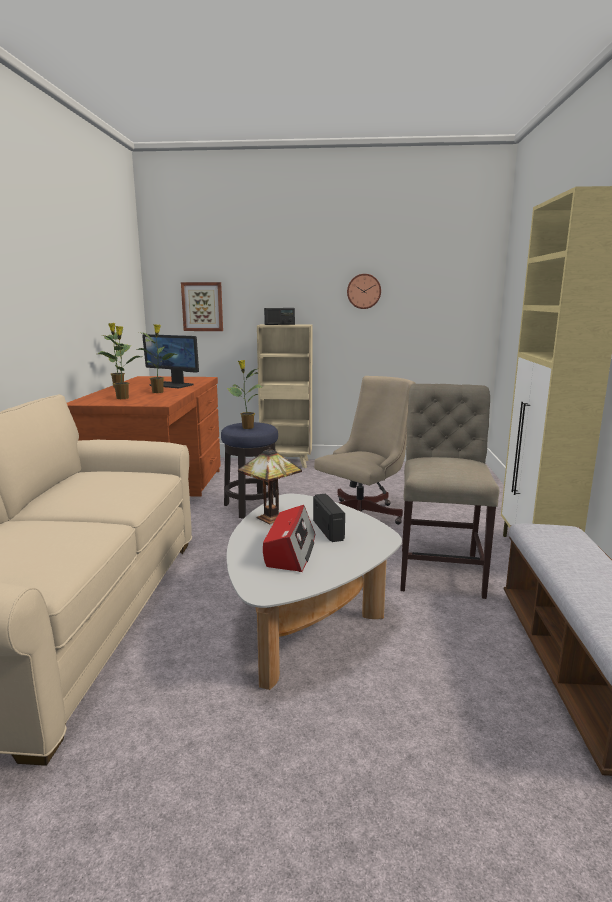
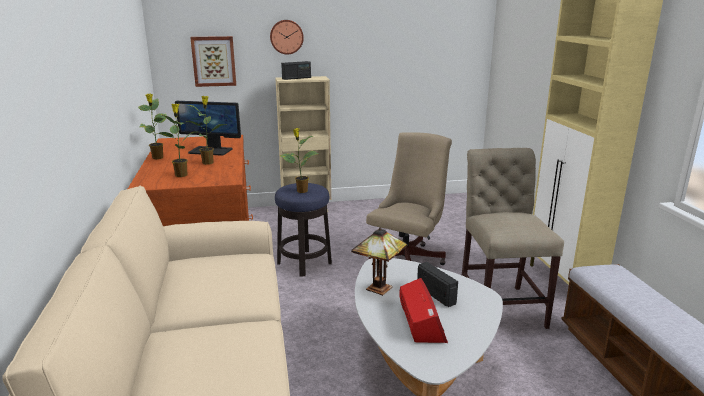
camera: 15 degrees left, 5 degrees up
wall clock [347,274,381,309] -> wall clock moved to [270,20,304,55]

